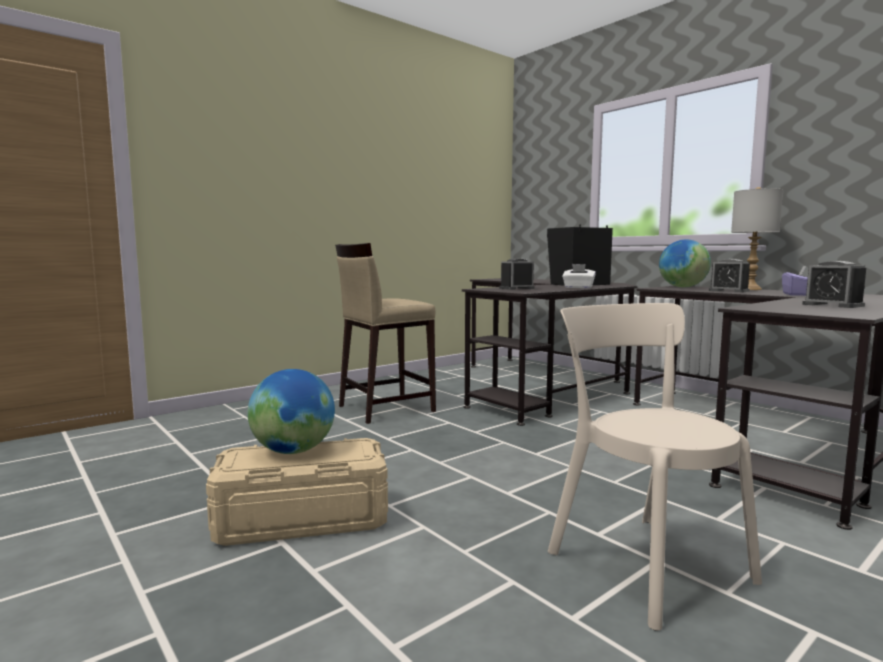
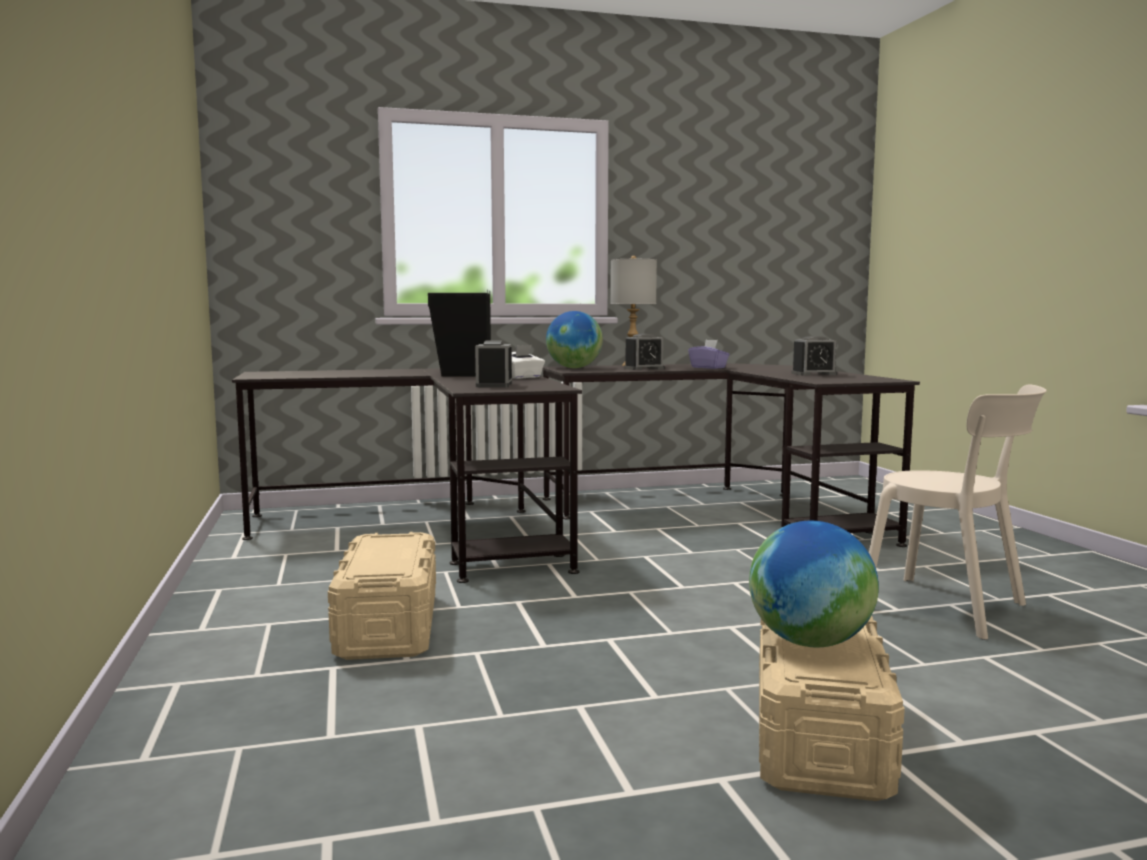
camera: 65 degrees left, 0 degrees up
beige stool [335,243,436,424] -> beige storage box [328,532,436,660]
beige chair [548,303,762,631] -> beige chair turned 135 degrees counterclockwise [869,384,1047,640]

